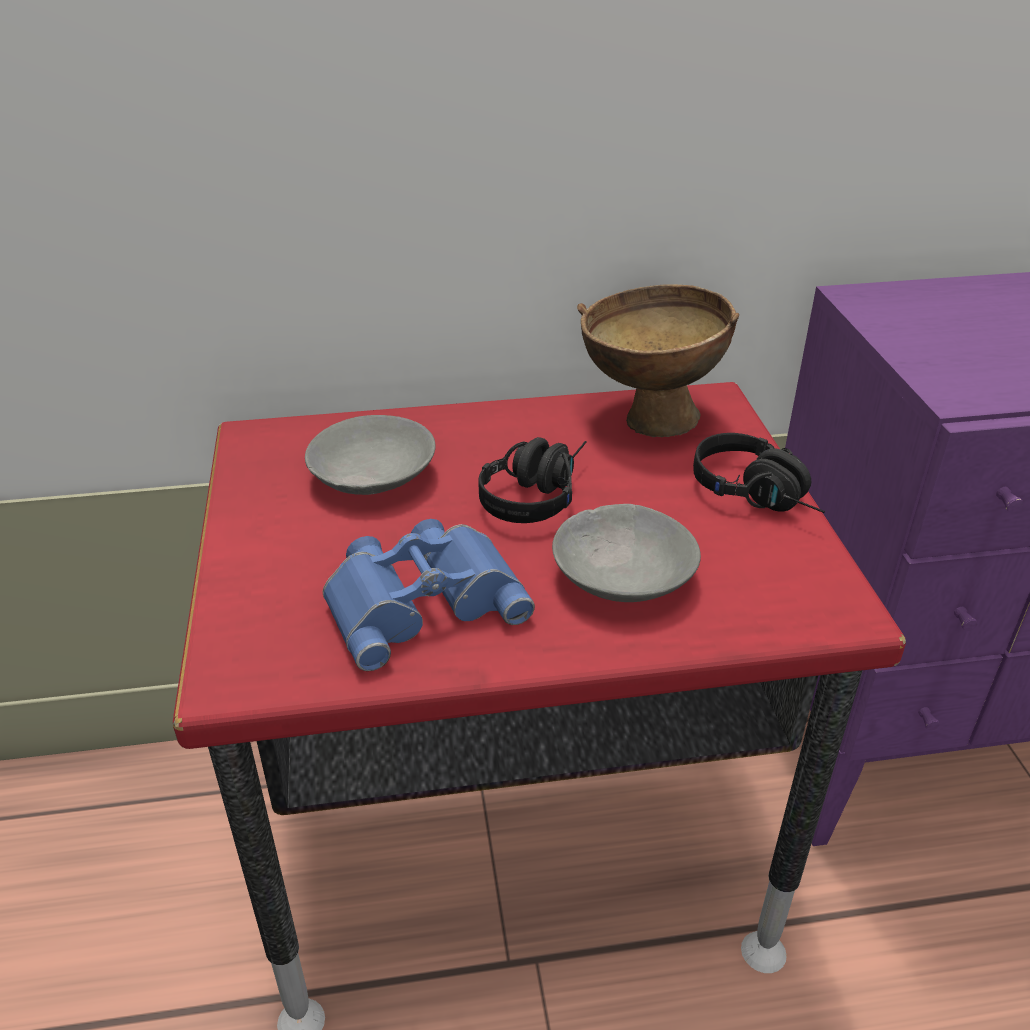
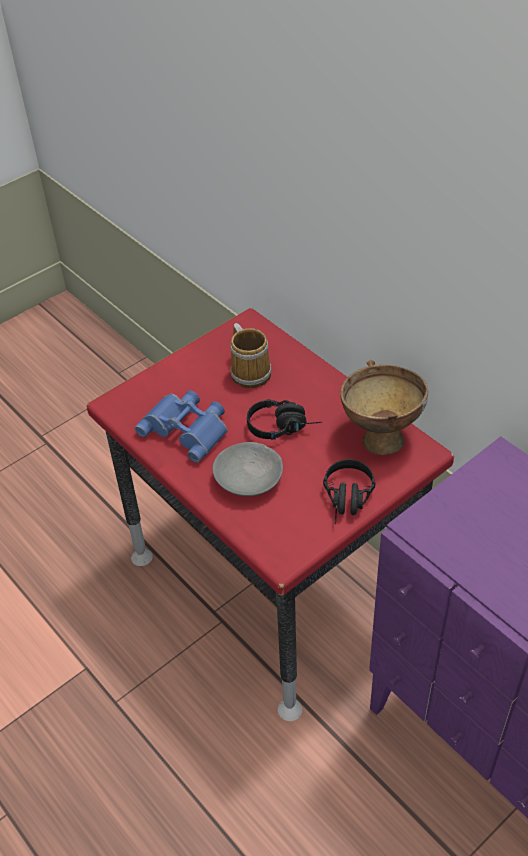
camera: 60 degrees right, 10 degrees up
grey bowl [305,415,436,495] -> mug [230,323,272,388]

